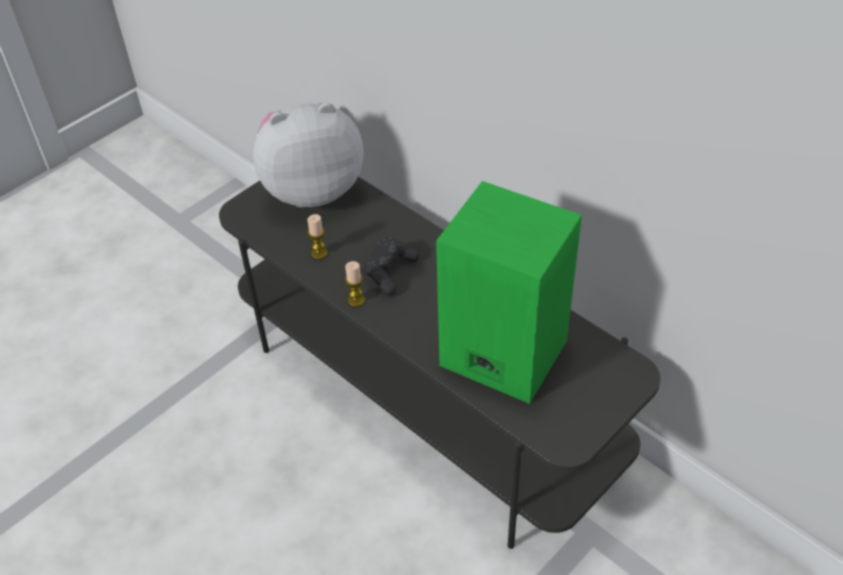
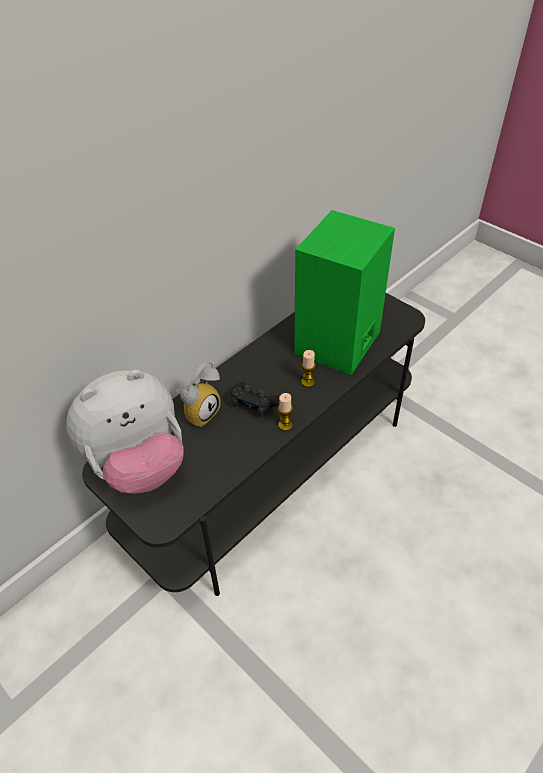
camera: 90 degrees left, 0 degrees up
plush toy [253,103,363,207] -> plush toy turned 105 degrees counterclockwise [66,370,184,494]
candle [307,214,328,259] -> candle moved to [301,350,316,387]
none -> alarm clock [176,362,221,428]

